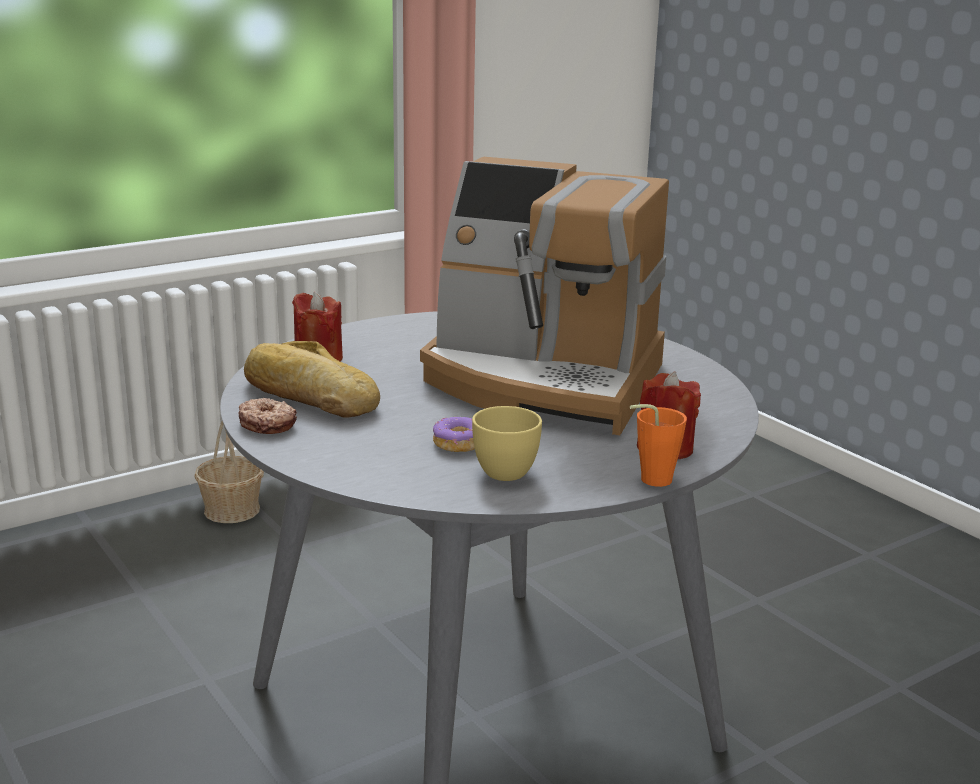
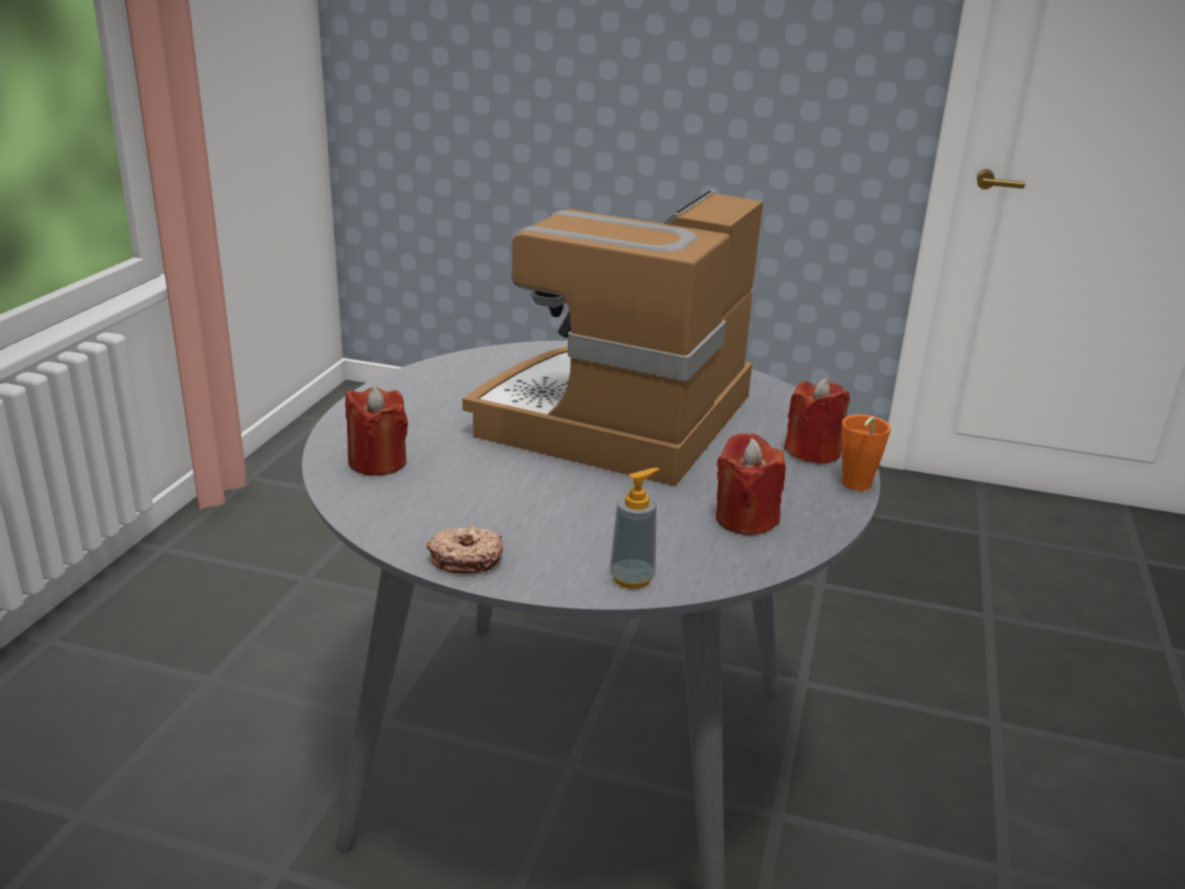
camera: 40 degrees left, 5 degrees up
basket [194,421,264,523] -> none
bread [244,341,380,418] -> none
coffee machine [420,157,669,435] -> coffee machine turned 135 degrees clockwise [462,190,763,486]
donut [433,417,475,452] -> none
yellow cup [472,406,542,481] -> red candle [716,433,786,535]
none -> soap dispenser [610,468,660,589]

